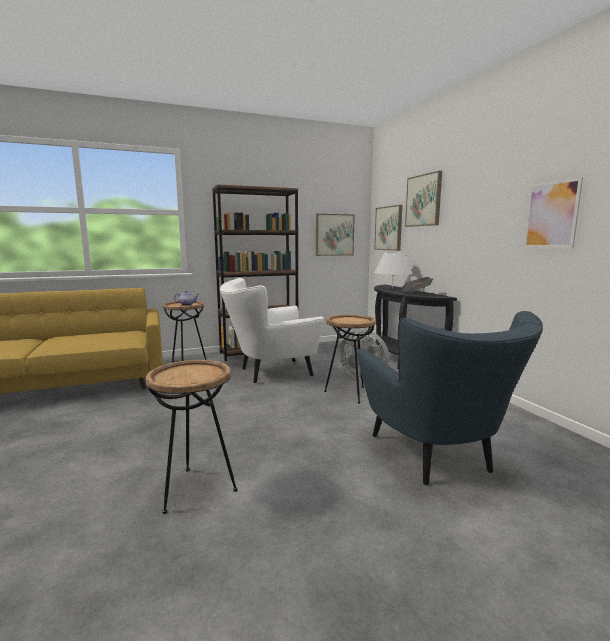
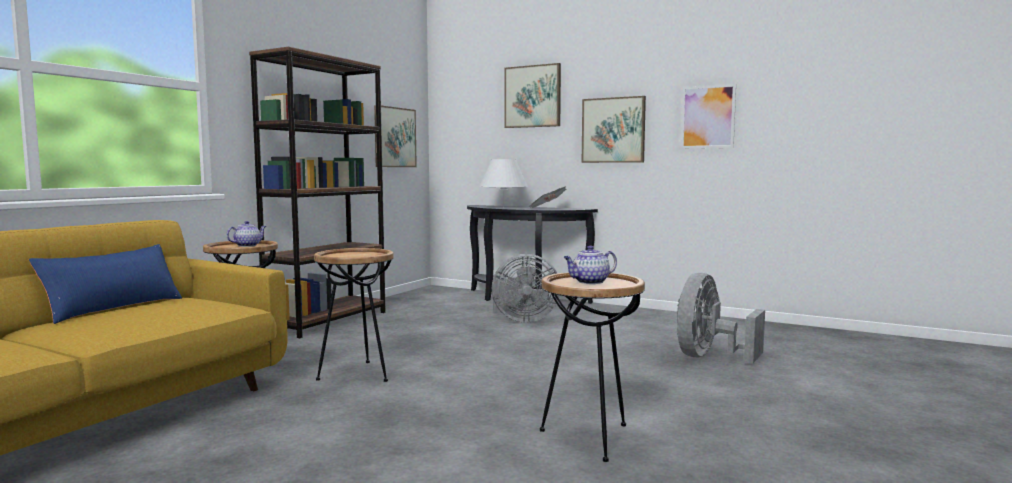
camera: 40 degrees left, 5 degrees down
white armchair [220,278,324,384] -> none
brown side table [324,315,376,403] -> brown side table moved to [314,248,394,382]
blue armchair [357,311,543,486] -> grey fan [677,273,765,363]
picture [374,205,403,251] -> picture moved to [582,96,646,163]
none -> blue pillow [29,244,182,324]
none -> teapot [564,246,617,284]

